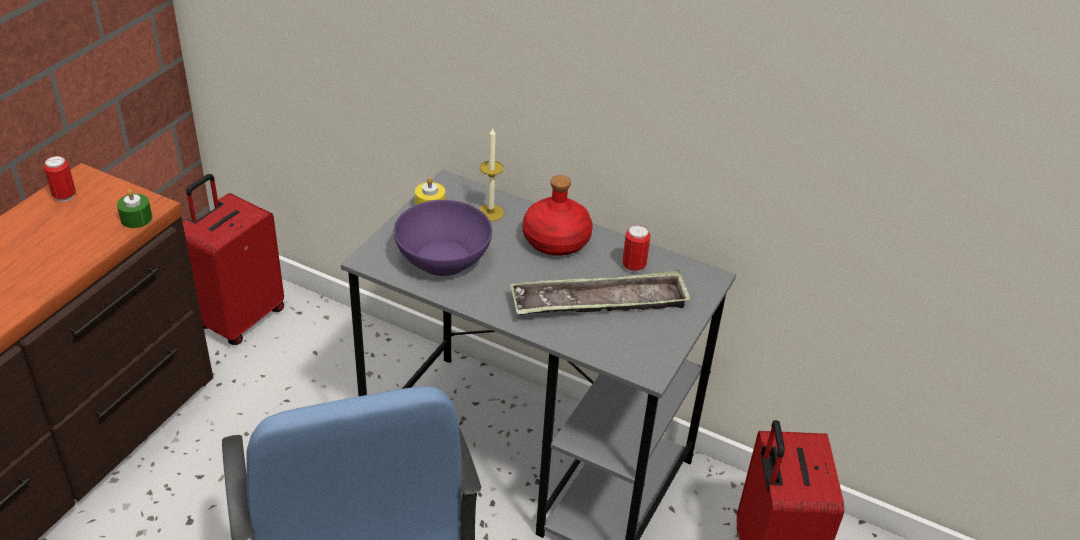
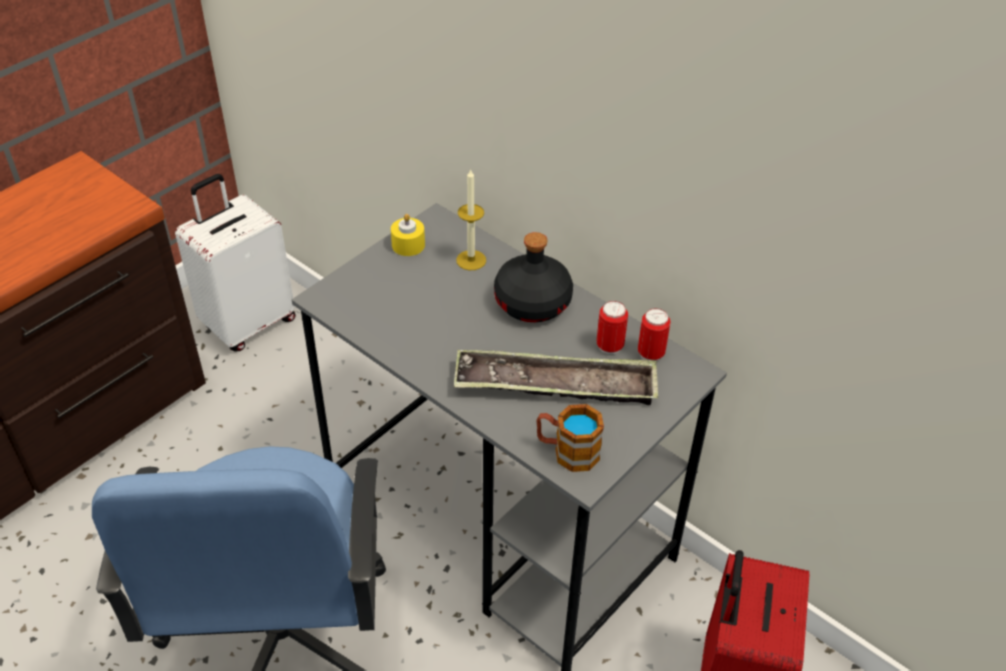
camera: 15 degrees right, 5 degrees up
can [44,156,76,202] -> can moved to [638,308,671,361]
green candle [117,189,152,228] -> none
red suitcase [183,174,284,345] -> white suitcase [175,174,296,351]
purple bowl [394,200,492,276] -> none
red bottle [523,175,593,256] -> black bottle [494,232,573,322]
none -> mug [537,404,604,472]

